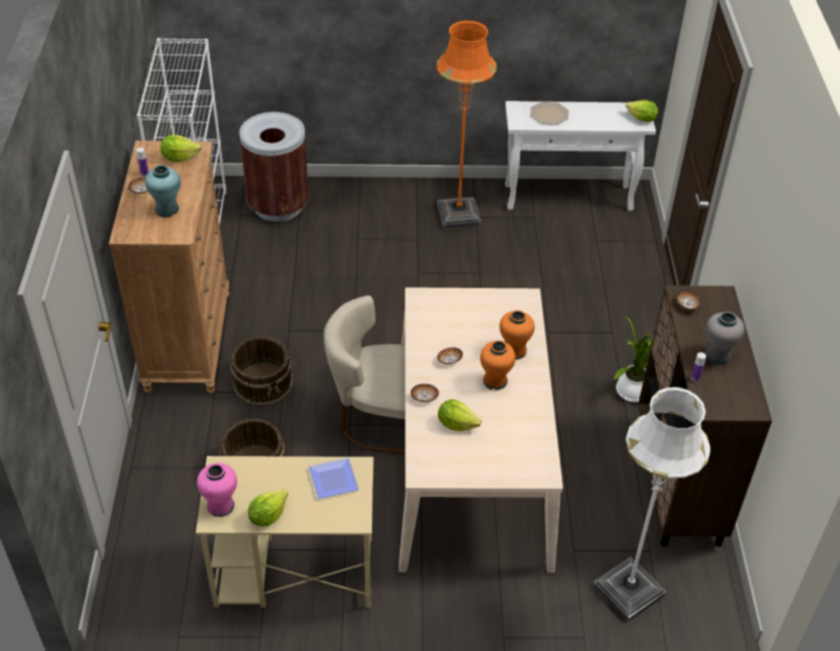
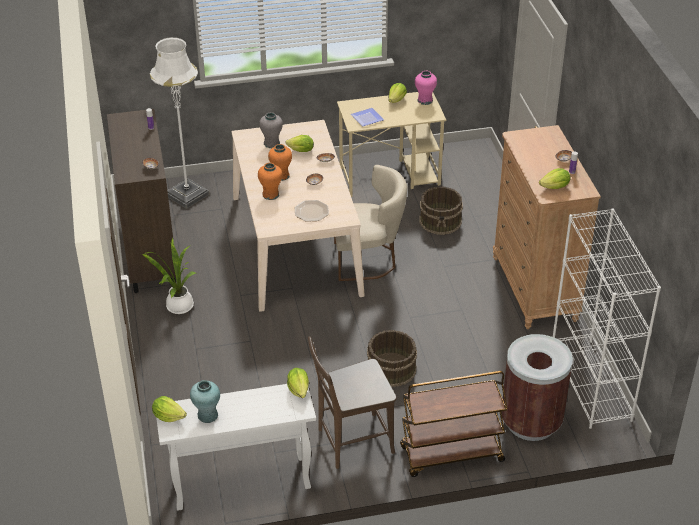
camera: 170 degrees right, 5 degrees down
turquoise vase [145,165,181,217] -> turquoise vase moved to [190,380,220,423]
brown bucket [230,336,293,406] -> brown bucket moved to [367,330,417,387]
orange floor lamp [437,20,496,229] -> brown chair [308,336,397,469]
plate [530,101,569,125] -> plate moved to [295,200,329,222]
grey vase [705,312,745,365] -> grey vase moved to [259,112,283,148]
none -> lettuce [287,368,309,398]
none -> brown cart [400,371,508,477]

